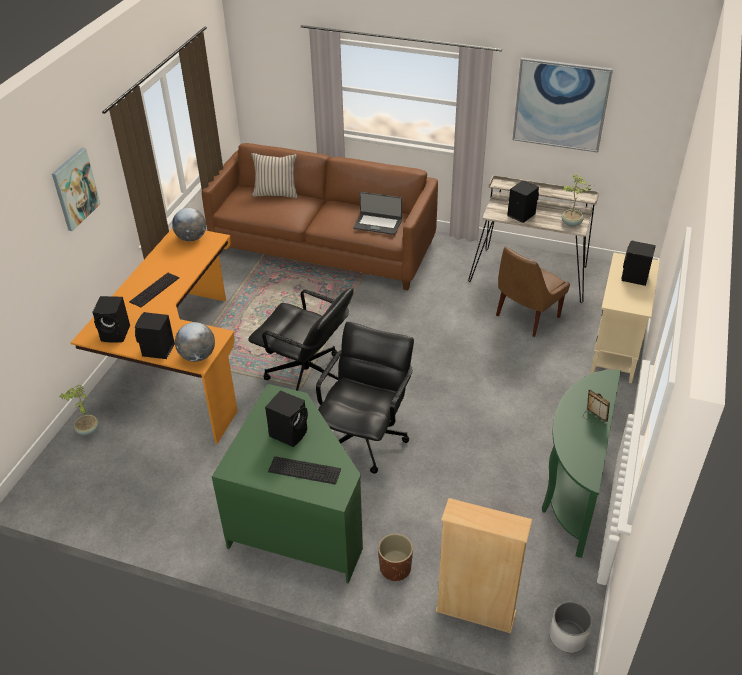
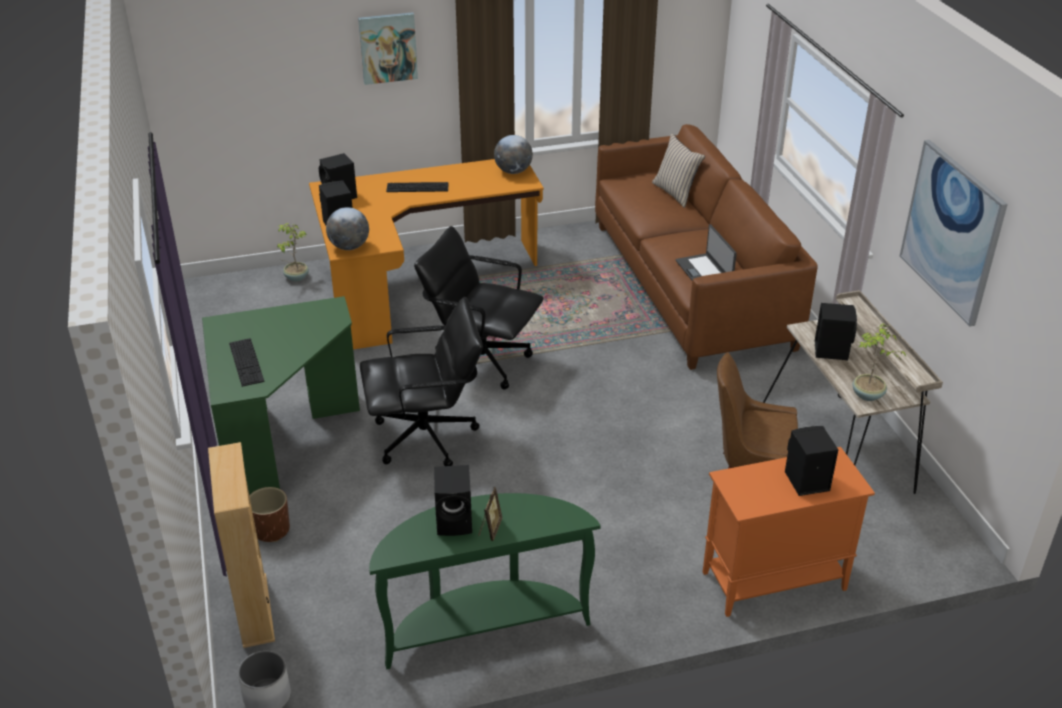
camera: 55 degrees right, 5 degrees down
black office chair [248,288,353,391] -> black office chair turned 120 degrees clockwise [414,226,544,390]
black speaker [265,390,308,447] -> black speaker moved to [434,465,472,536]
beige cabinet [590,253,660,383] -> orange cabinet [703,447,875,617]

